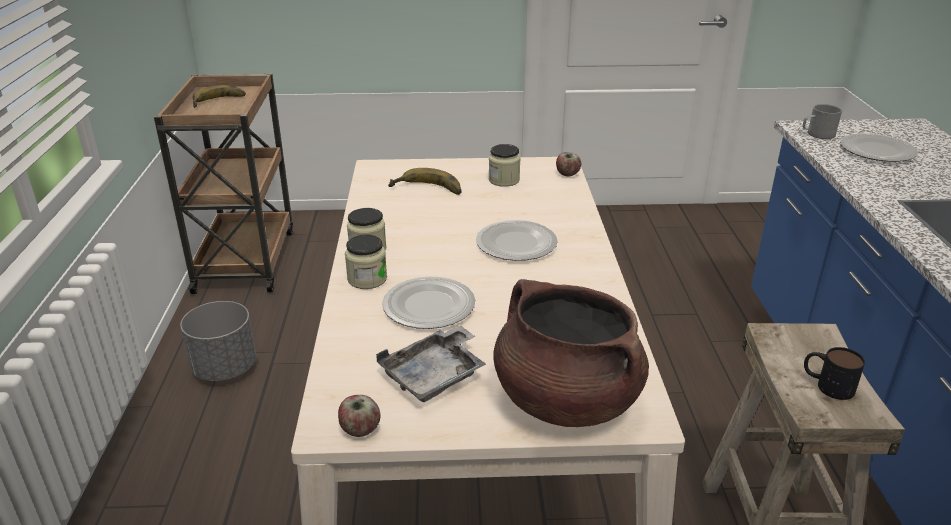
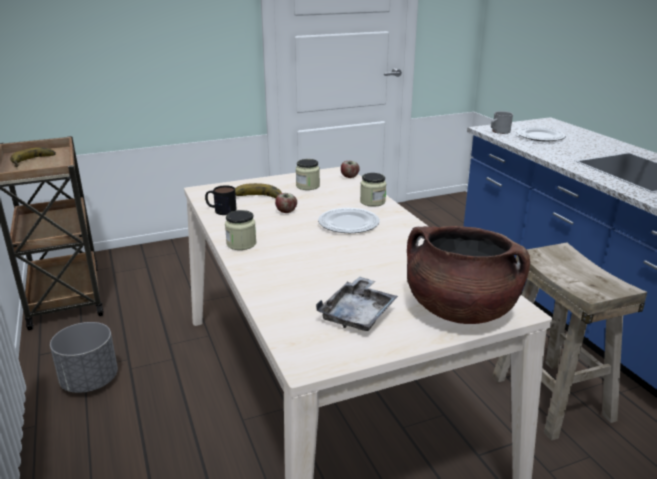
camera: 20 degrees left, 5 degrees down
apple [338,395,380,437] -> apple moved to [275,193,297,213]
jar [345,234,387,289] -> jar moved to [360,173,386,207]
plate [382,276,475,329] -> none
mug [804,347,865,400] -> mug moved to [205,185,237,215]

